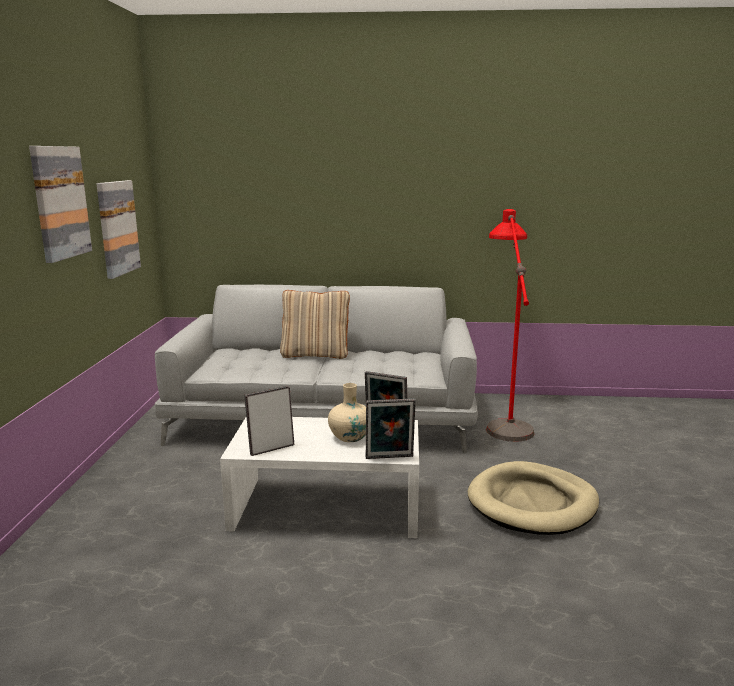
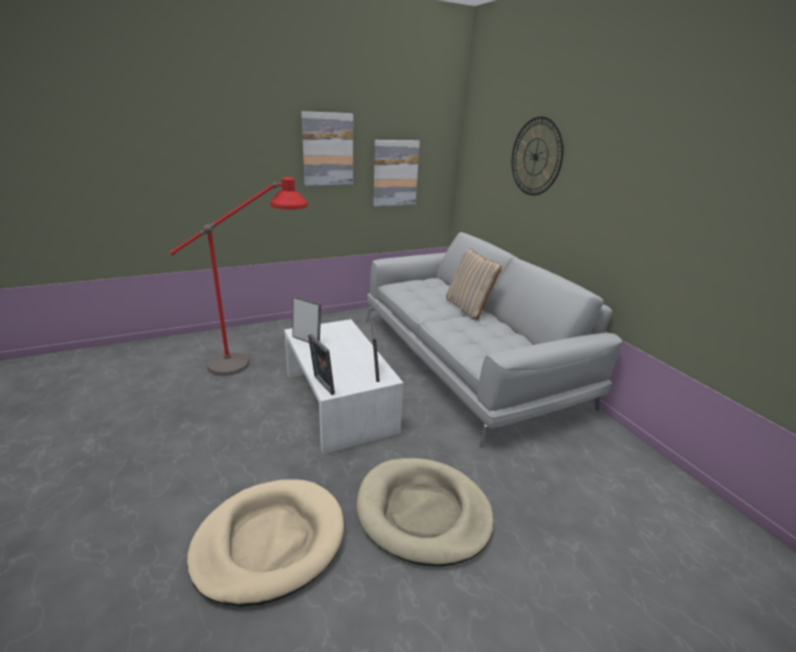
camera: 60 degrees right, 10 degrees up
beige vase [328,383,366,442] -> none
red floor lamp [486,209,534,442] -> red floor lamp moved to [169,177,308,376]
none -> beige dog bed [187,479,344,607]
none -> wall clock [512,117,564,196]

